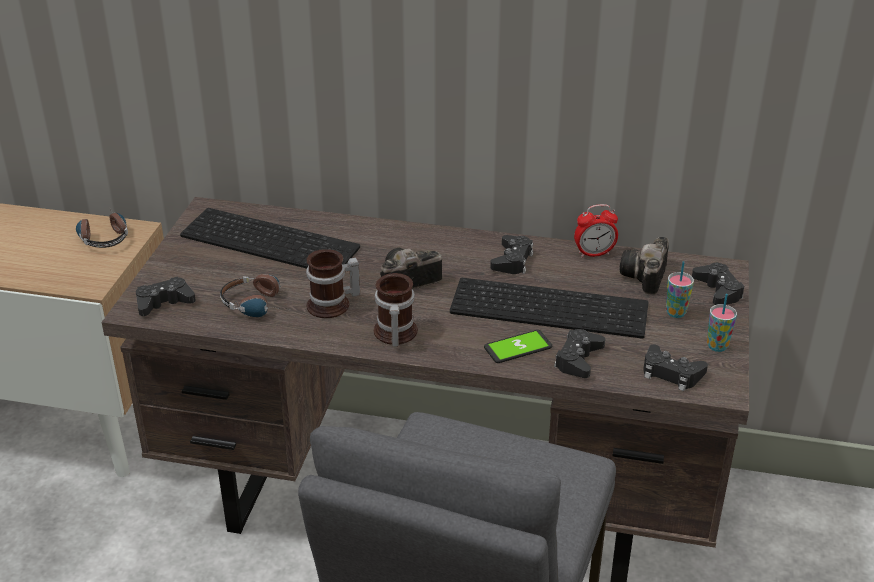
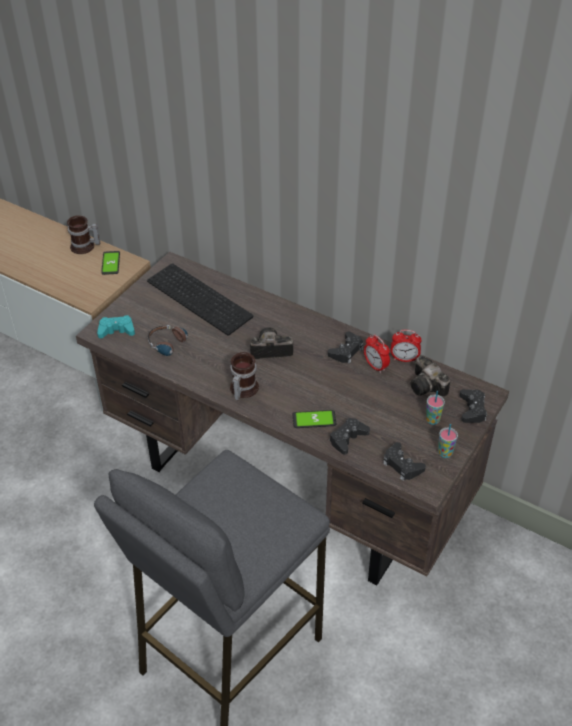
camera: 20 degrees right, 10 degrees up
headphones [76,207,128,248] -> phone [101,251,120,275]
black game controller [136,277,196,316] -> turquoise game controller [97,315,135,338]
mug [306,249,360,318] -> mug moved to [67,215,100,254]
keyboard [450,278,648,338] -> none
camera [619,237,669,295] -> camera turned 75 degrees counterclockwise [410,356,450,397]
none -> alarm clock [364,335,390,373]

